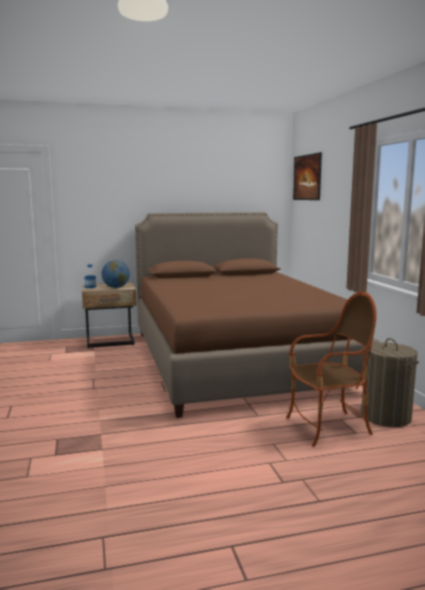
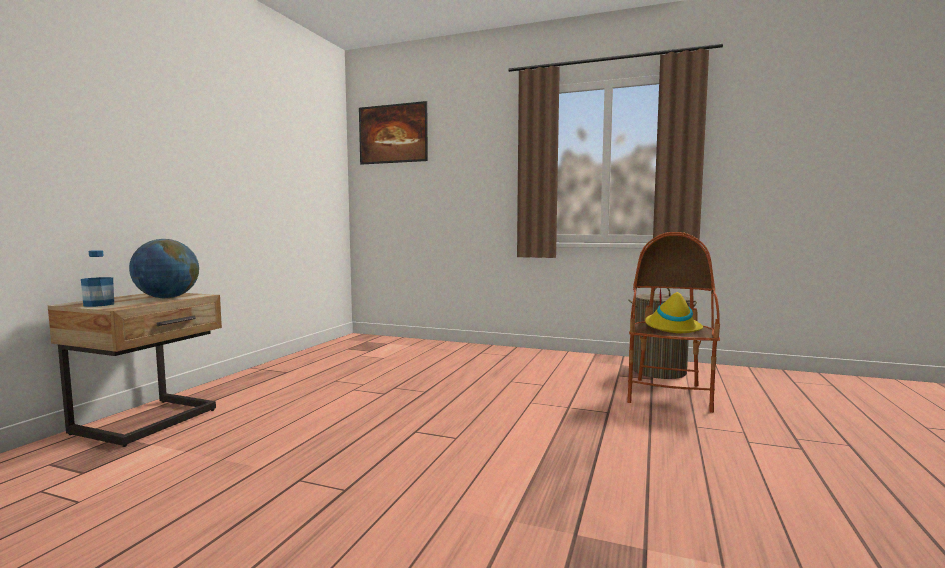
camera: 55 degrees left, 5 degrees down
brown bed [135,212,380,418] -> none
none -> yellow hat [645,287,703,333]

